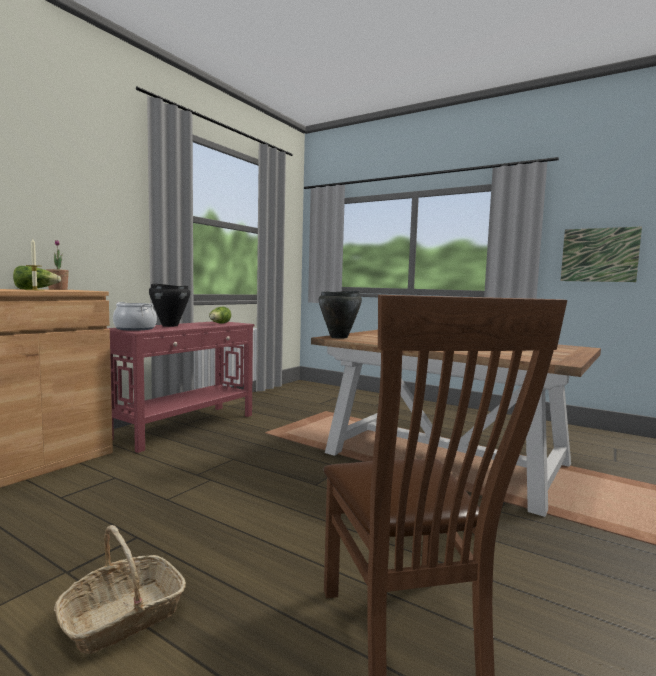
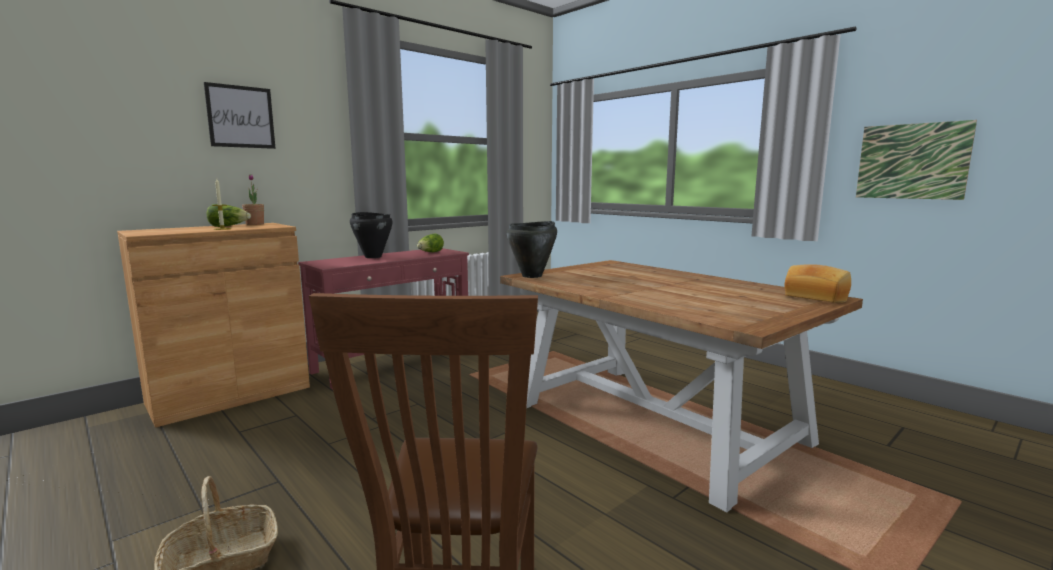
camera: 15 degrees right, 5 degrees up
cooking pot [113,302,157,331] -> none
none -> picture [204,82,276,149]
none -> bread [785,264,851,303]

